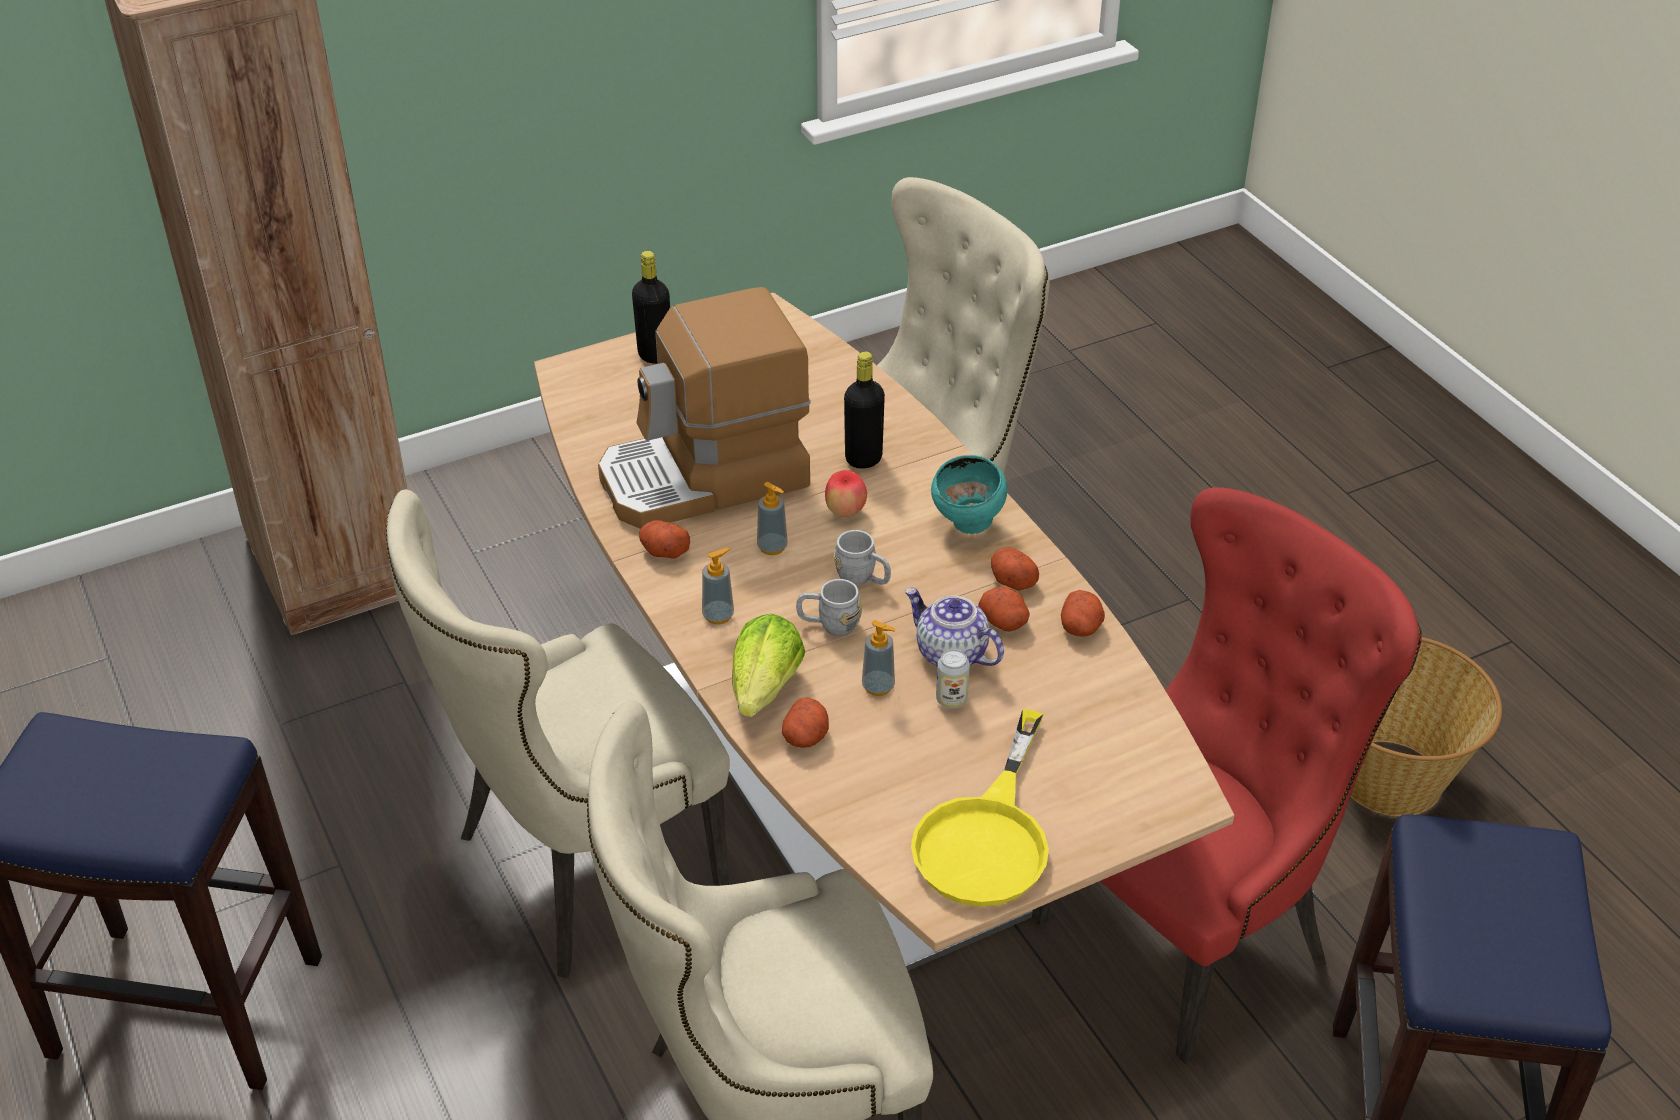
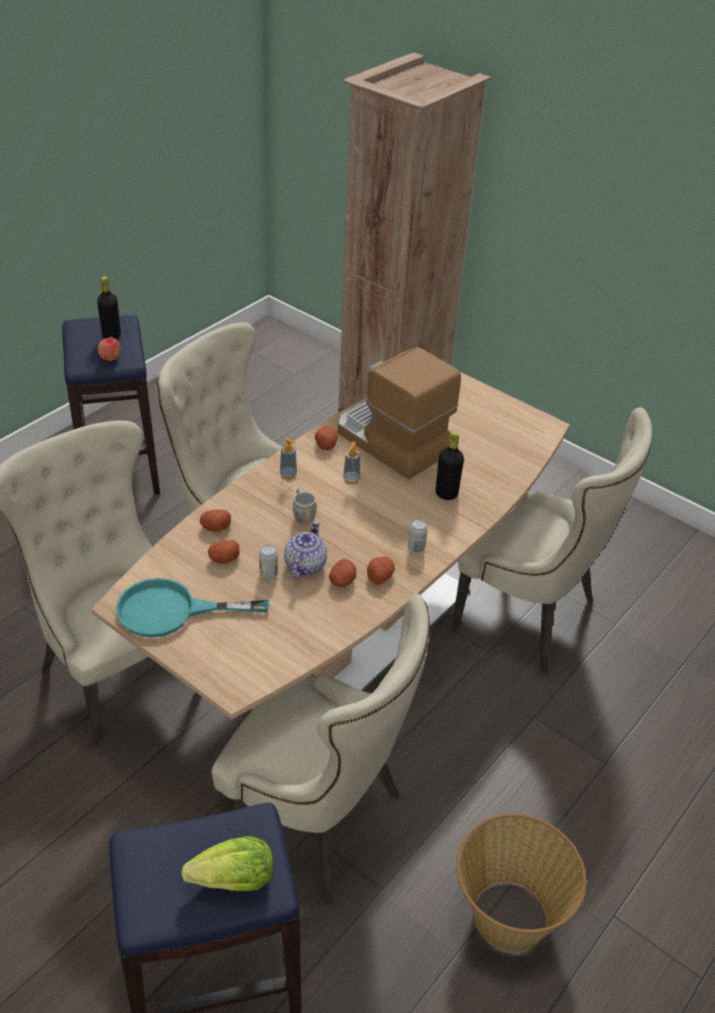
camera: 65 degrees right, 0 degrees up
black bottle [632,251,670,364] -> black bottle moved to [97,276,121,339]
lettuce [732,613,805,717] -> lettuce moved to [181,836,273,891]
apple [825,470,867,517] -> apple moved to [98,337,120,361]
grey mug [834,530,891,586] -> none
soap dispenser [862,620,896,696] -> none
yellow frying pan [911,709,1049,907] -> turquoise frying pan [116,578,269,638]
turquoise bowl [931,455,1007,534] -> can [408,519,428,553]
red chair [1032,487,1422,1063] -> beige chair [212,594,430,905]
potato [1061,590,1105,637] -> potato moved to [208,540,240,564]

